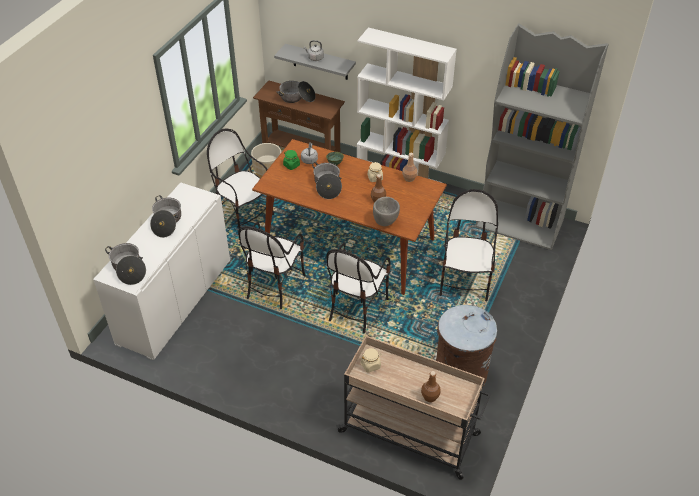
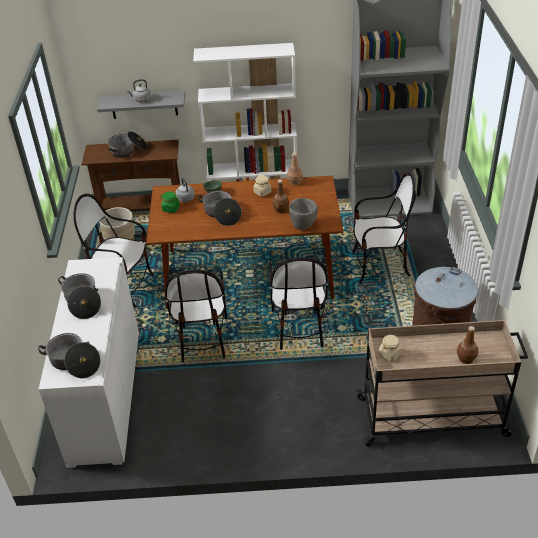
camera: 25 degrees left, 5 degrees down
chair [439,189,498,301] -> chair turned 105 degrees clockwise [352,173,416,283]

